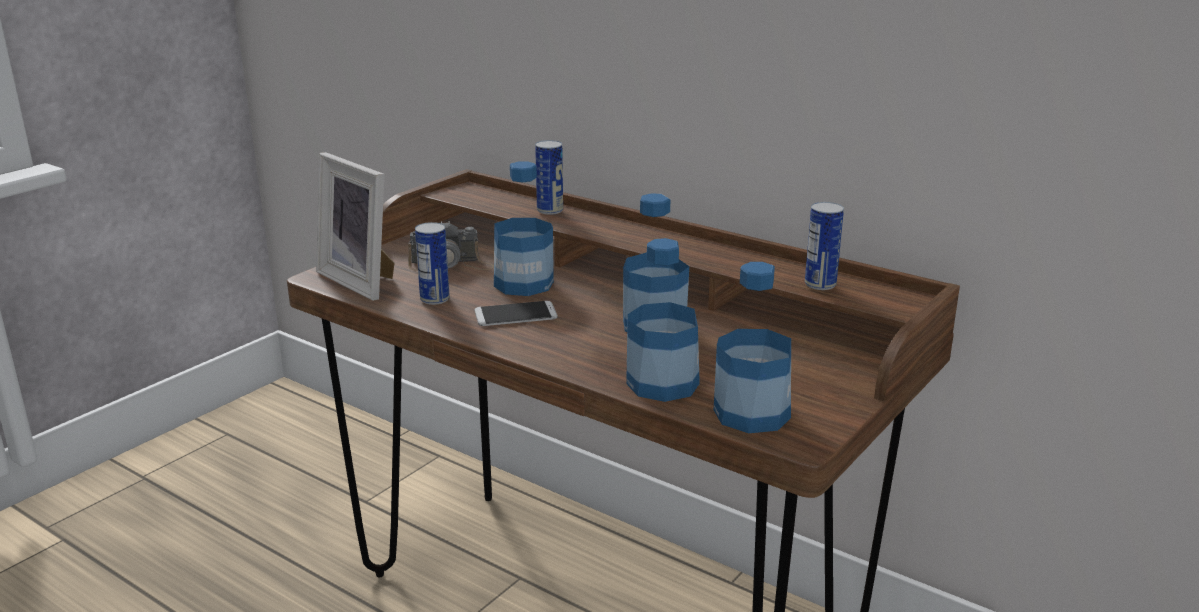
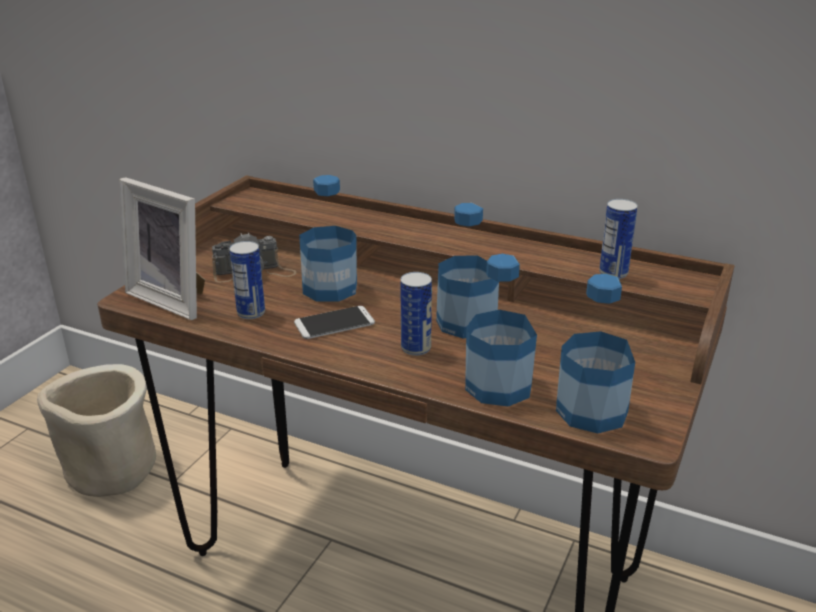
camera: 10 degrees left, 5 degrees up
can [535,140,563,215] -> can moved to [400,272,432,356]
none -> beige planter [37,364,156,497]

